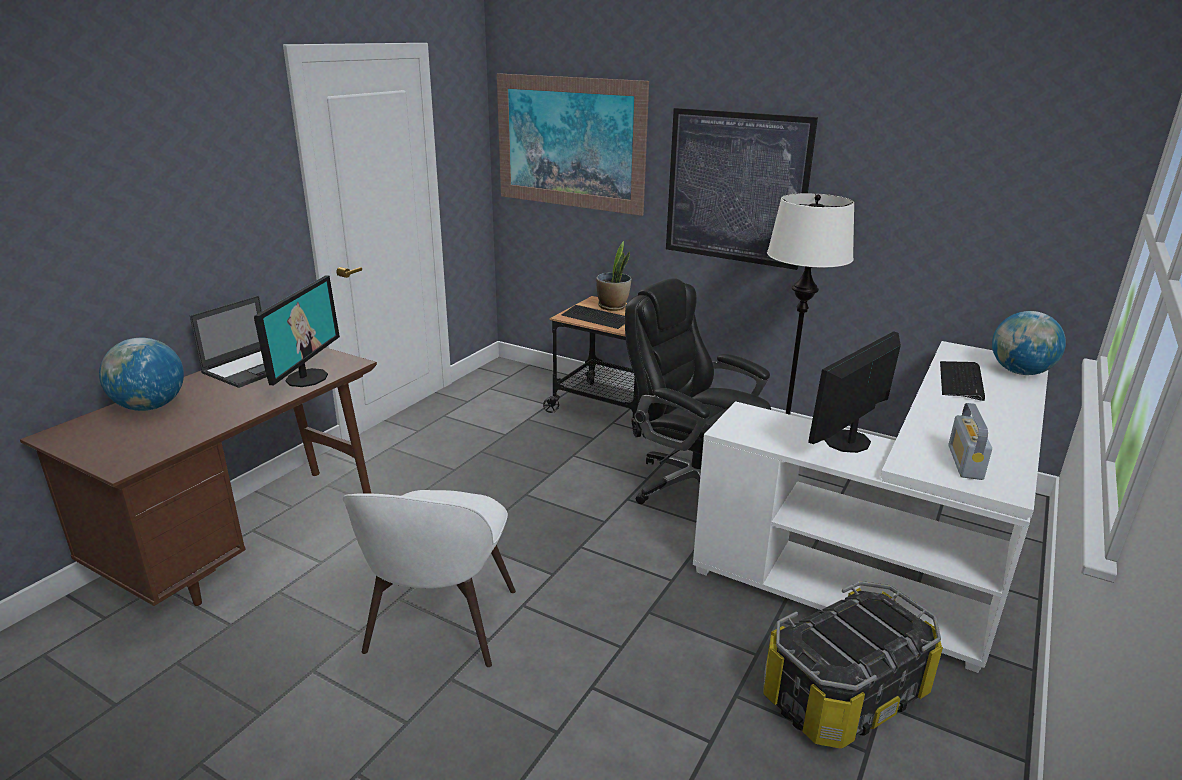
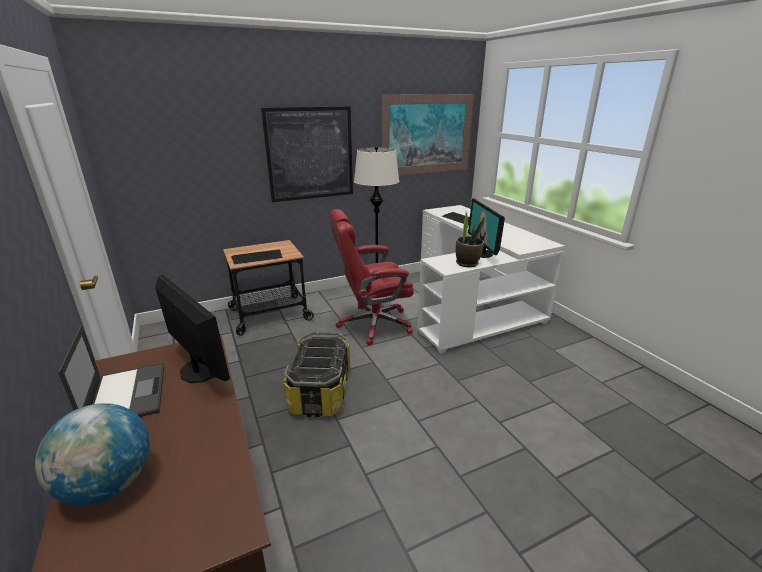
camera: 55 degrees left, 0 degrees up
white chair [343,490,516,667] -> none
picture [497,73,649,216] -> picture moved to [381,94,474,175]
potted plant [596,241,631,311] -> potted plant moved to [456,212,485,267]
black office chair [625,278,771,504] -> red office chair [329,209,414,346]
storage box [763,581,943,749] -> storage box moved to [283,332,350,417]
radio [948,403,992,480] -> none
globe [992,311,1066,375] -> none

